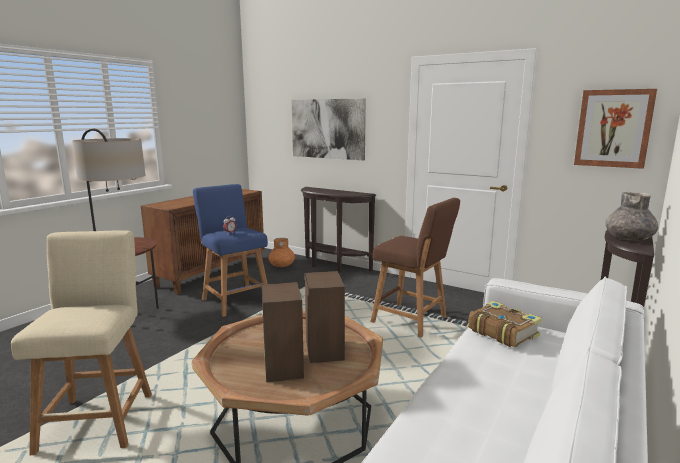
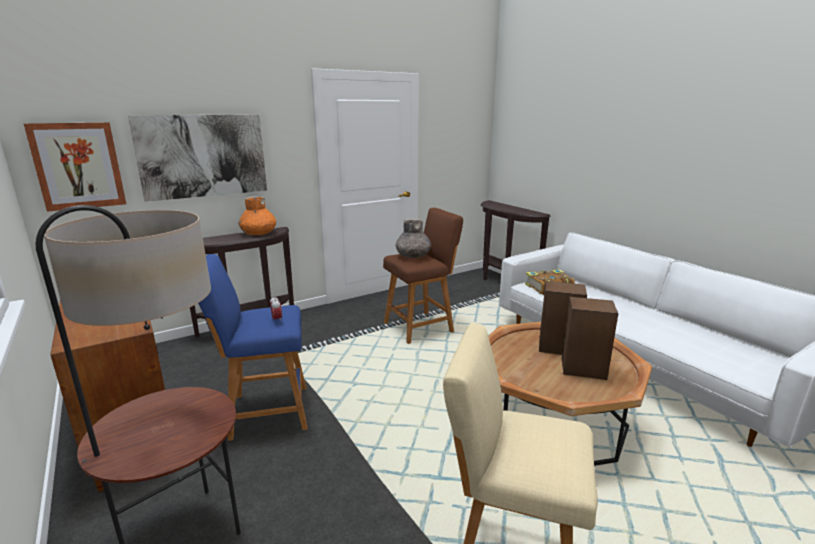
camera: 65 degrees left, 5 degrees up
orange vase [268,238,295,267] -> orange vase moved to [239,196,276,235]
picture [574,89,657,169] -> picture moved to [24,122,126,212]
grey vase [606,192,659,241] -> grey vase moved to [396,219,431,258]

